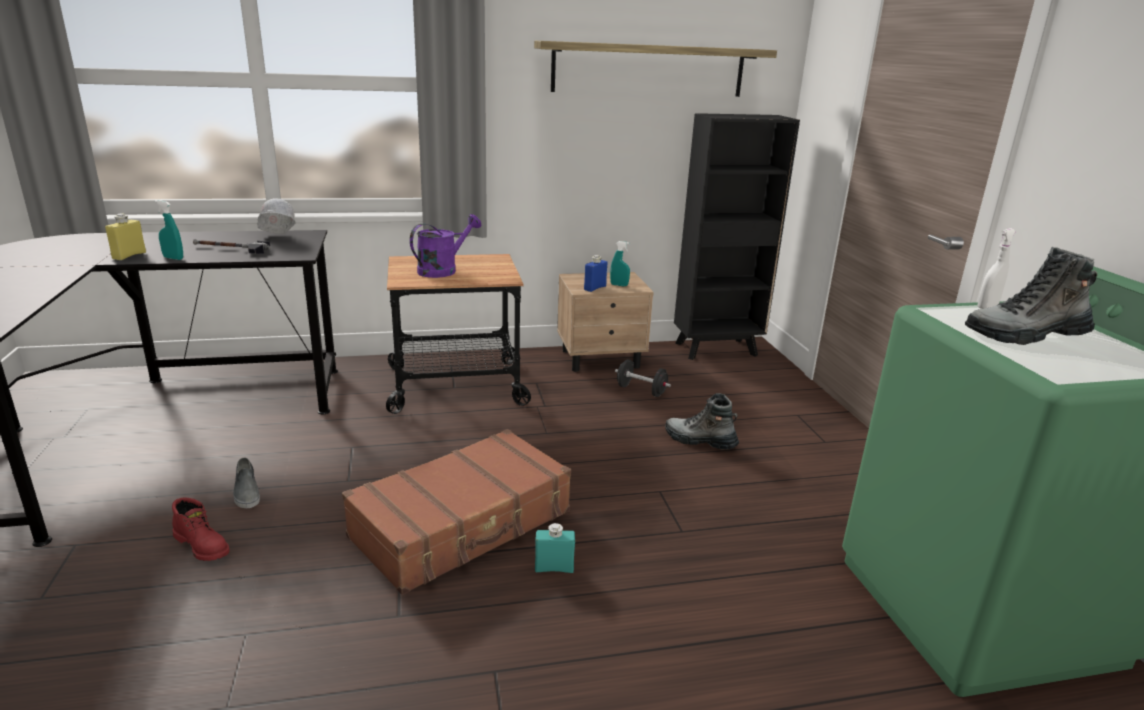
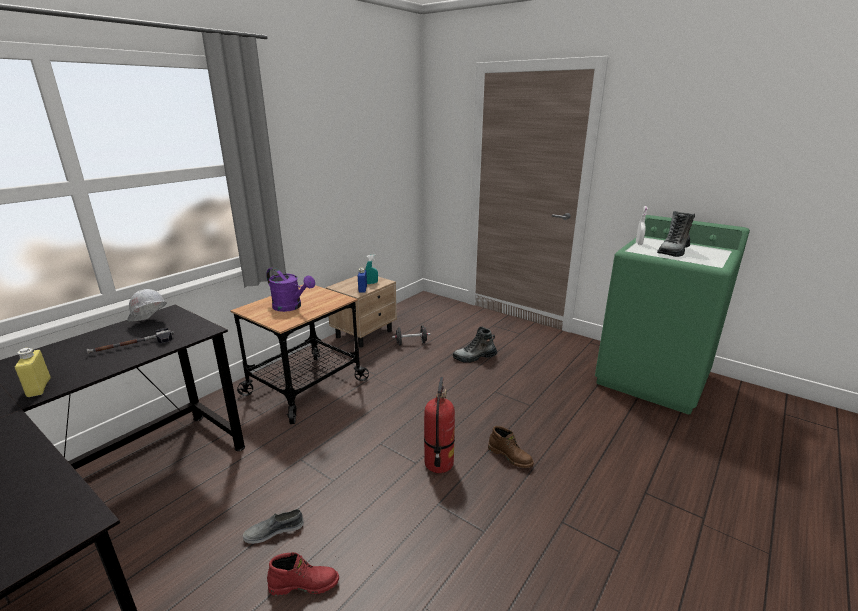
camera: 40 degrees left, 0 degrees up
turquoise spray bottle [155,200,183,260] -> none
grey shoe [233,458,260,508] -> grey shoe turned 135 degrees clockwise [243,509,304,544]
brown suitcase [342,429,571,595] -> fire extinguisher [424,377,455,473]
purple watering can [410,214,481,278] -> purple watering can turned 120 degrees clockwise [266,267,315,312]
shelf [534,41,777,97] -> none
turquoise bottle [535,523,575,573] -> brown boot [488,426,534,468]
black bookcase [674,113,800,360] -> none

